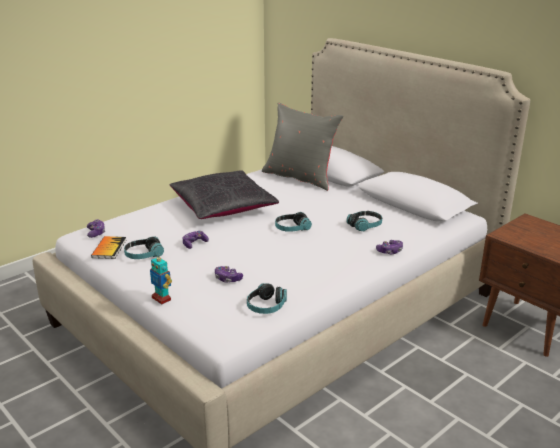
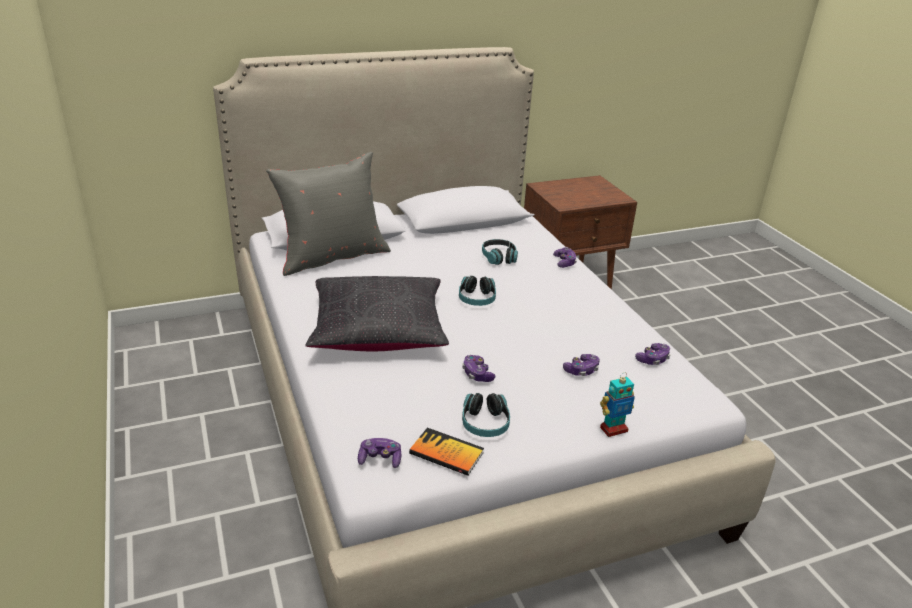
camera: 70 degrees left, 5 degrees up
headphones [247,283,287,314] -> game controller [635,343,670,365]

